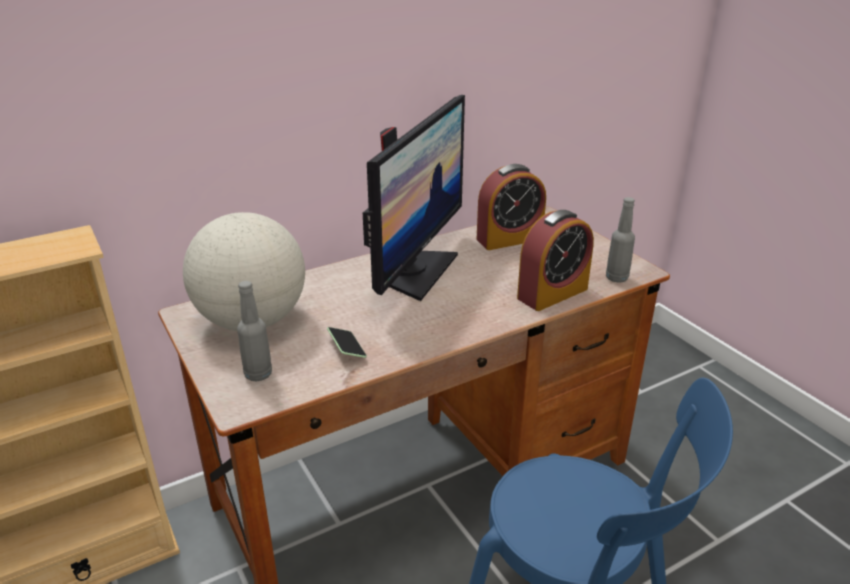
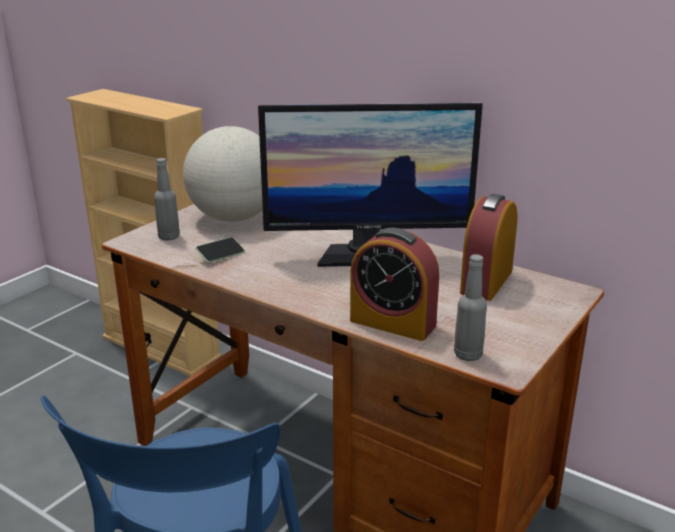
camera: 65 degrees right, 5 degrees down
alarm clock [476,164,546,250] -> alarm clock turned 75 degrees clockwise [460,194,517,301]

